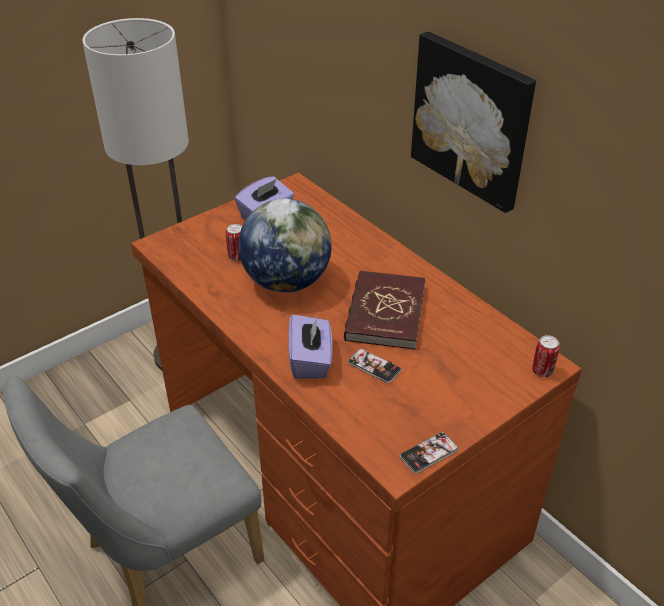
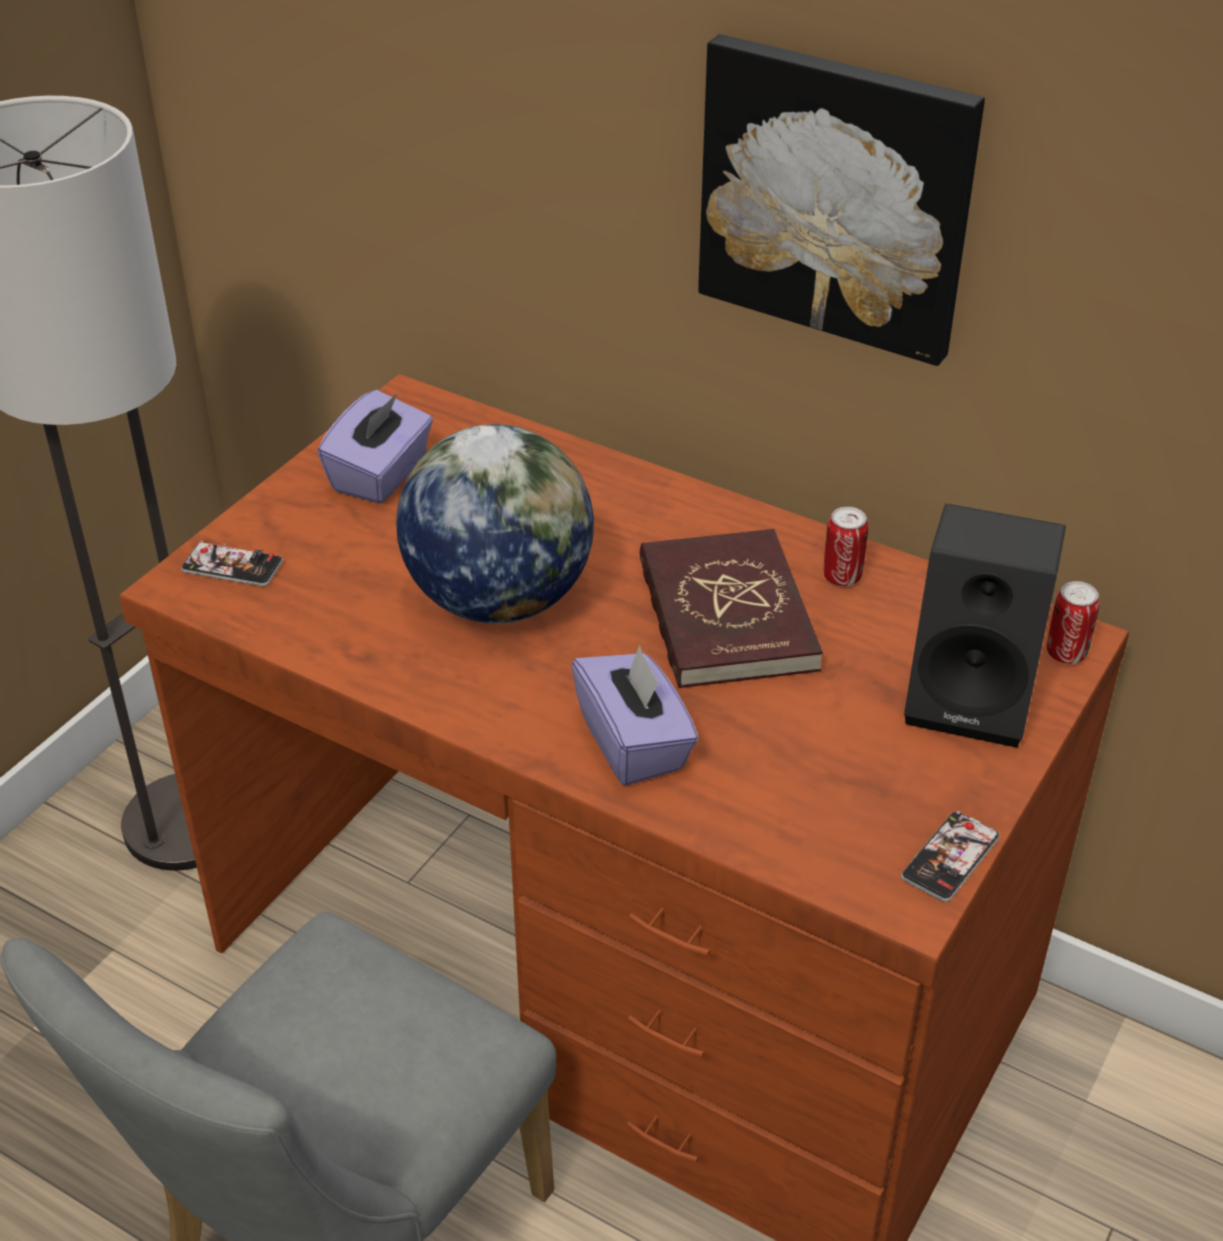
camera: 20 degrees left, 0 degrees up
can [226,224,242,261] -> can moved to [824,507,868,586]
phone [348,348,401,383] -> phone moved to [181,541,283,587]
none -> black speaker [904,504,1066,748]

